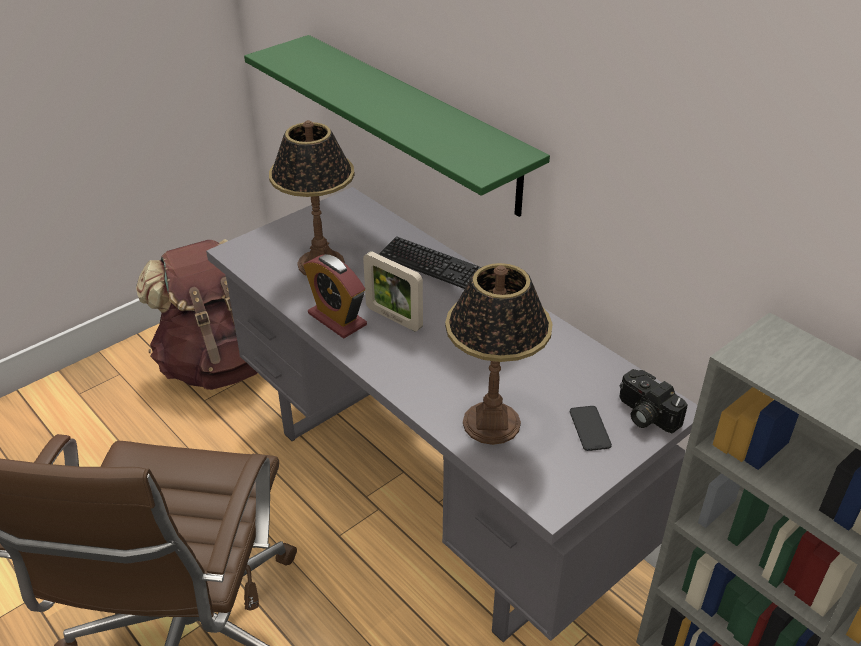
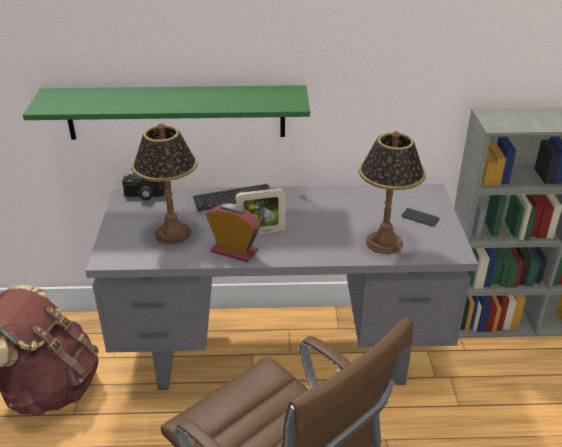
camera: 50 degrees left, 5 degrees down
alarm clock [303,254,367,338] -> alarm clock turned 150 degrees counterclockwise [206,203,261,262]
camera [619,369,688,434] -> camera moved to [122,174,165,201]

